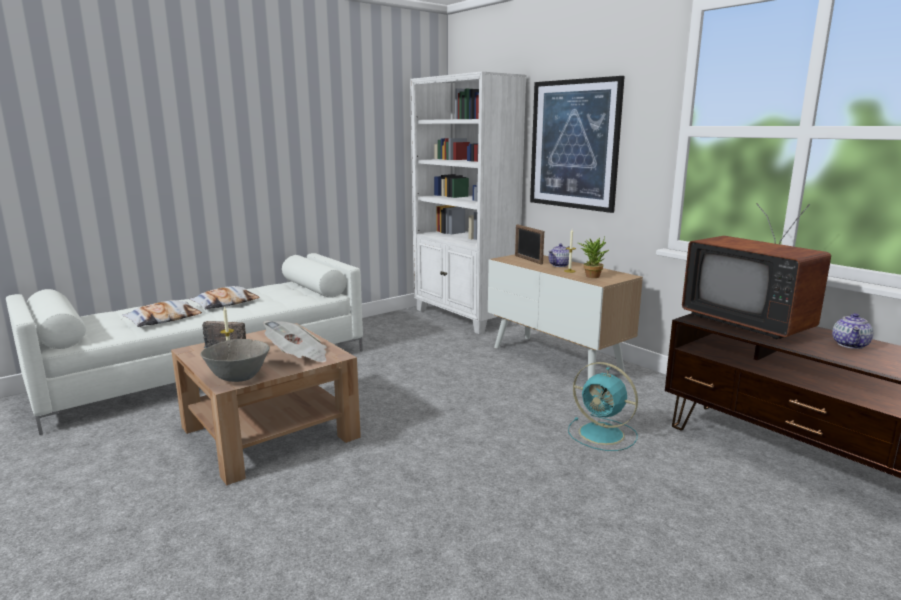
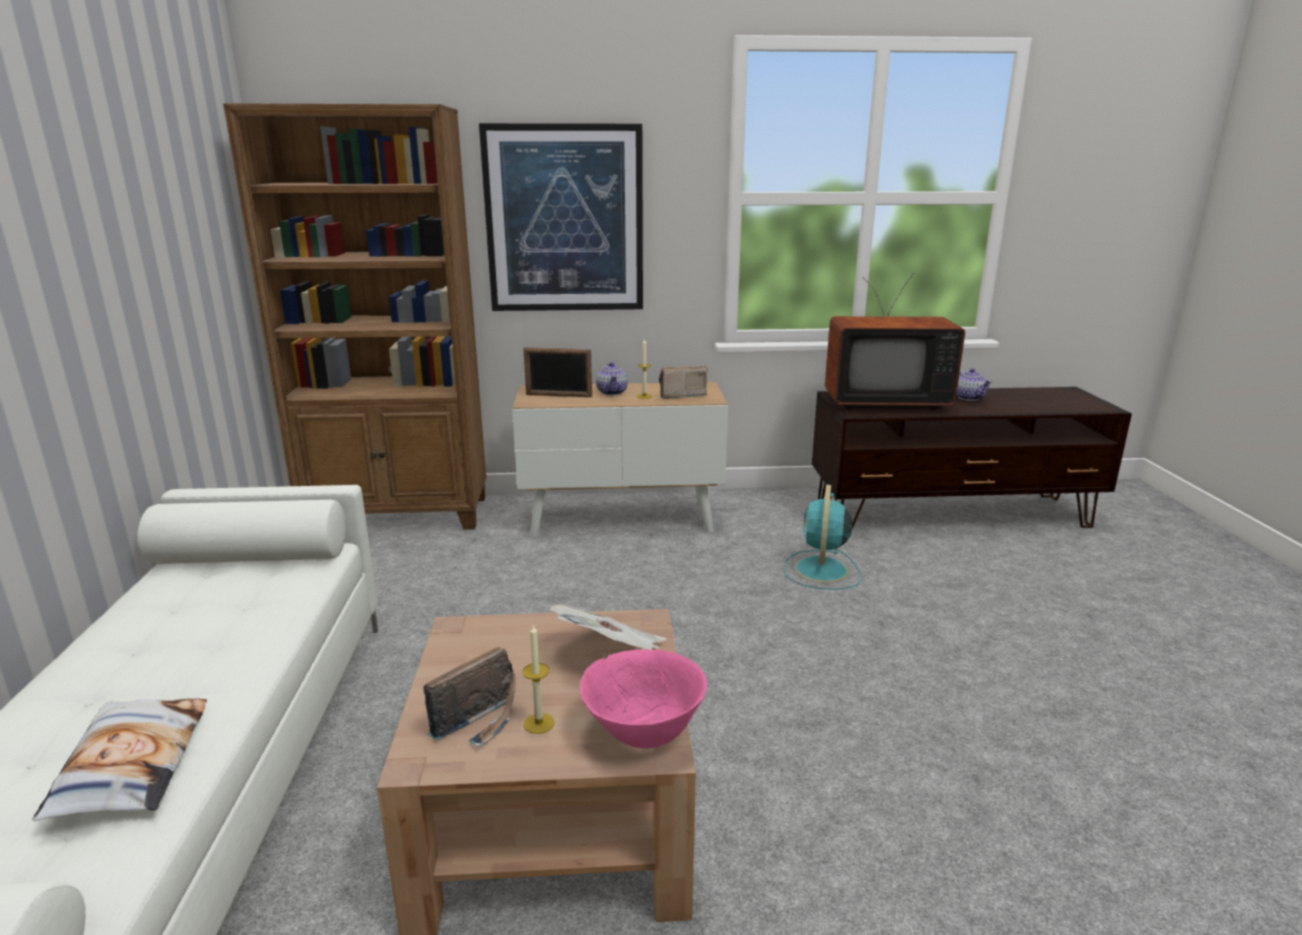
camera: 55 degrees left, 5 degrees up
pillow [188,286,260,309] -> none
grey bowl [201,339,270,382] -> pink bowl [579,649,707,748]
white bookcase [410,72,527,334] -> brown bookcase [223,103,486,530]
turquoise fan [568,362,638,451] -> turquoise fan turned 120 degrees clockwise [783,485,862,590]
potted plant [578,236,609,278] -> radio [659,365,707,399]

